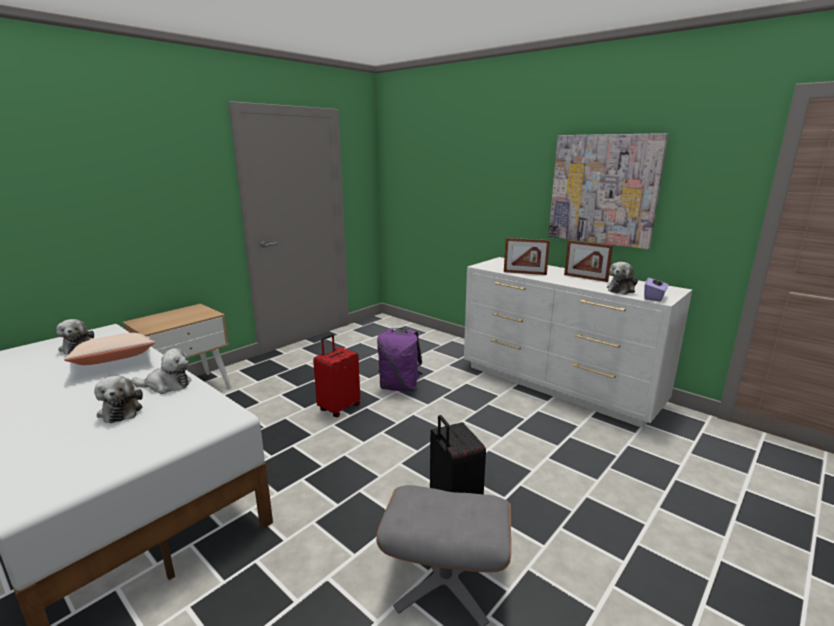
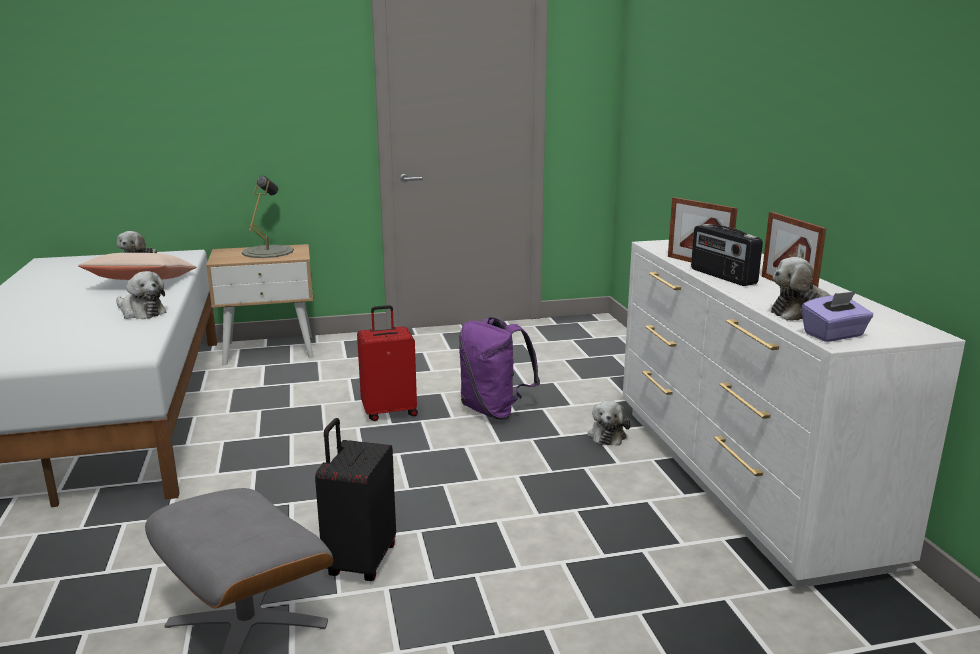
camera: 35 degrees right, 0 degrees up
plush toy [94,376,143,423] -> plush toy moved to [588,401,631,446]
picture [549,133,668,249] -> none
none -> grey table lamp [242,176,294,258]
none -> radio [691,224,763,286]

